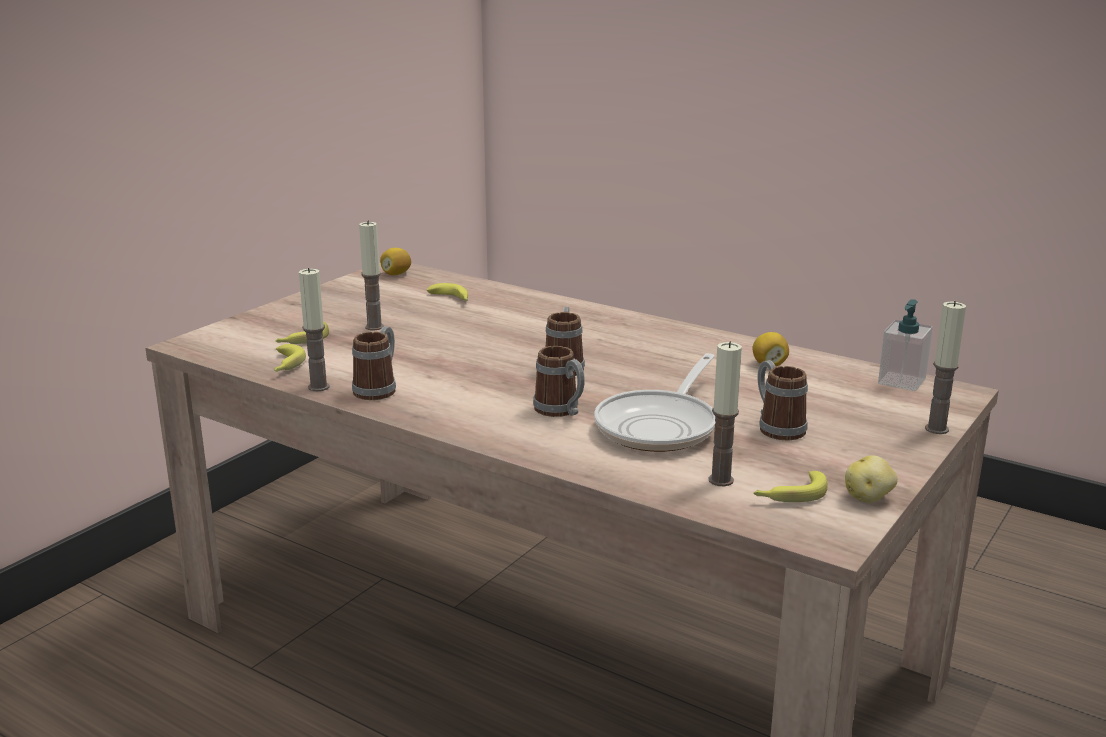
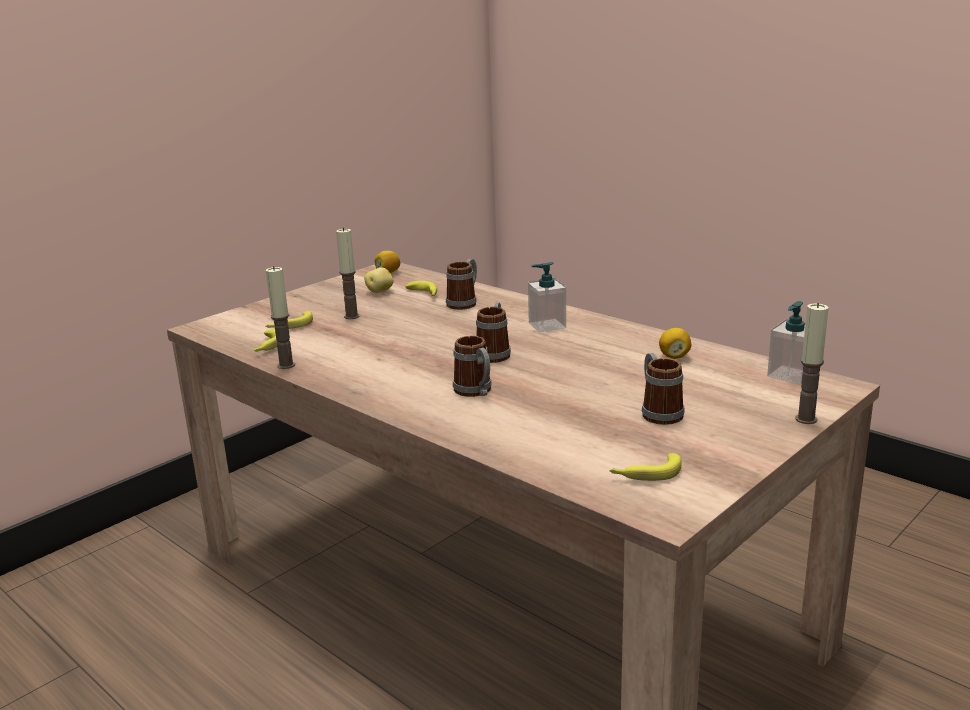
camera: 10 degrees right, 0 degrees up
mug [352,326,396,400] -> mug moved to [446,259,477,310]
frying pan [594,353,716,452] -> none
candle [708,341,742,486] -> none
potato [845,455,898,503] -> potato moved to [364,267,394,293]
none -> soap dispenser [528,262,566,332]

